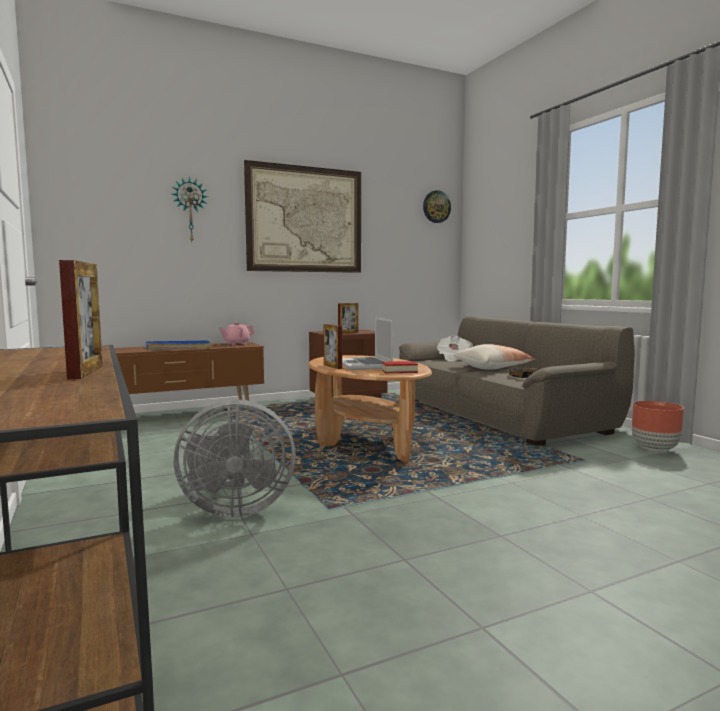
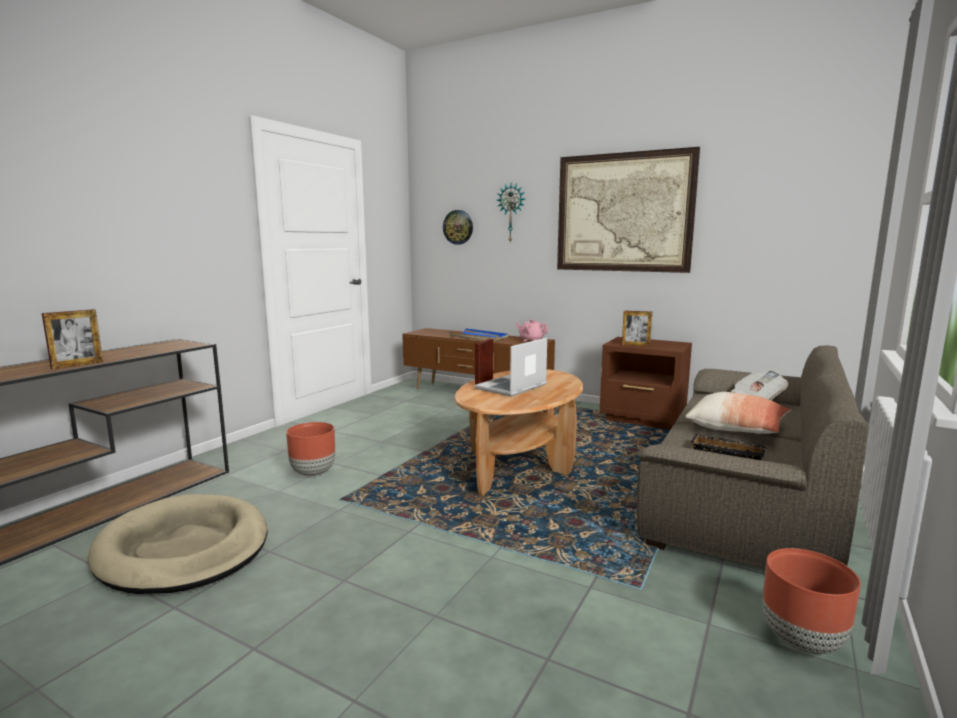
camera: 55 degrees right, 5 degrees up
grey fan [174,399,296,518] -> brown planter [286,422,335,476]
book [382,361,418,373] -> none
wall clock [423,190,451,223] -> wall clock moved to [443,210,473,245]
none -> beige dog bed [88,494,268,594]

